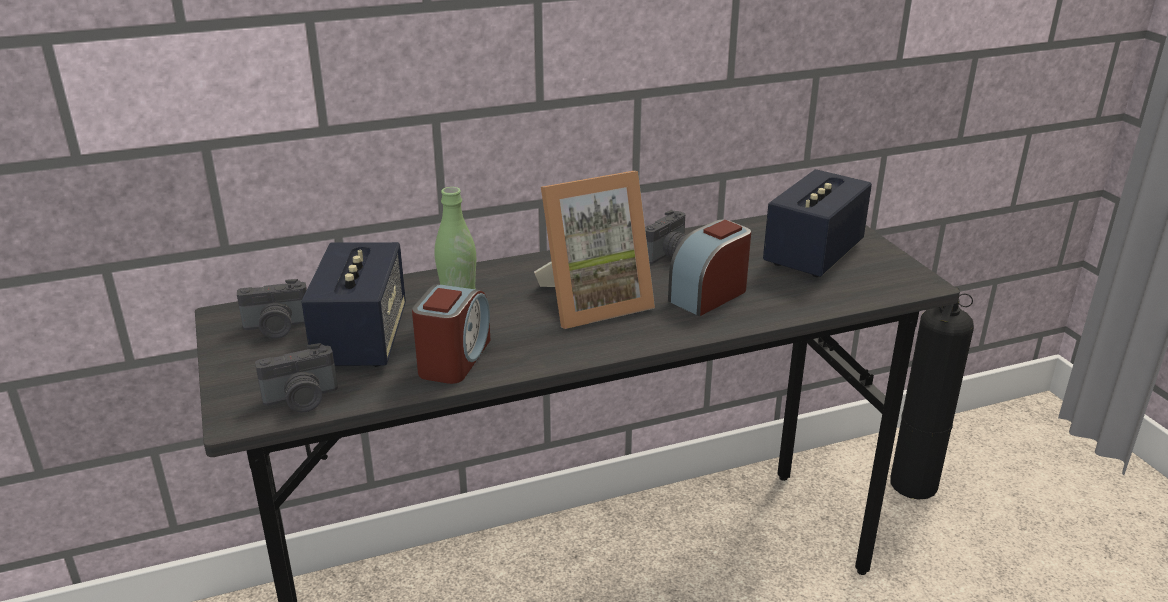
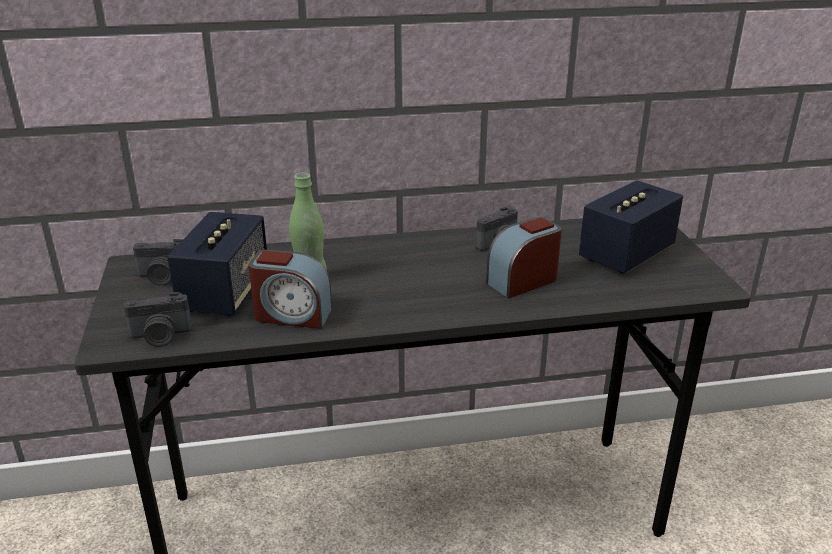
camera: 10 degrees right, 0 degrees up
alarm clock [412,284,491,384] -> alarm clock turned 75 degrees clockwise [248,250,332,329]
picture frame [534,171,655,329] -> none
fire extinguisher [890,287,974,499] -> none

